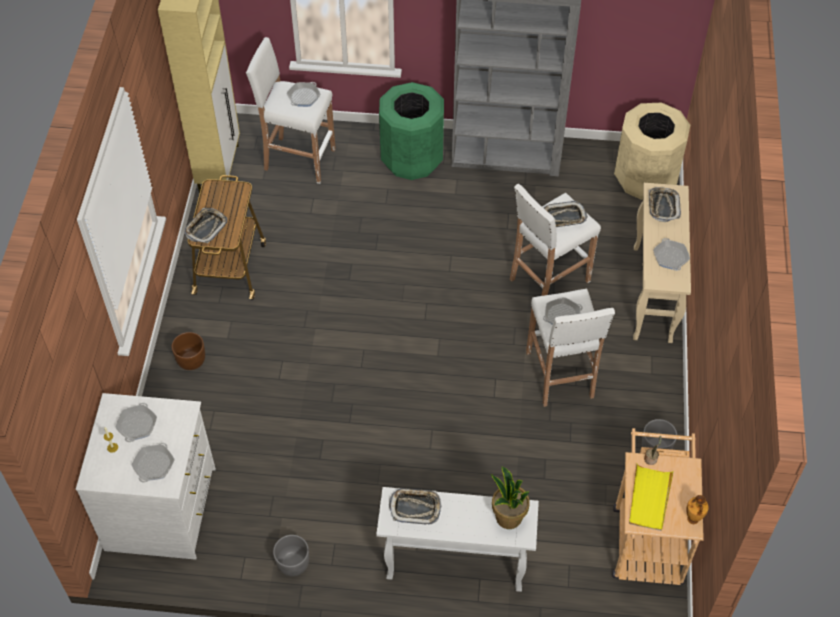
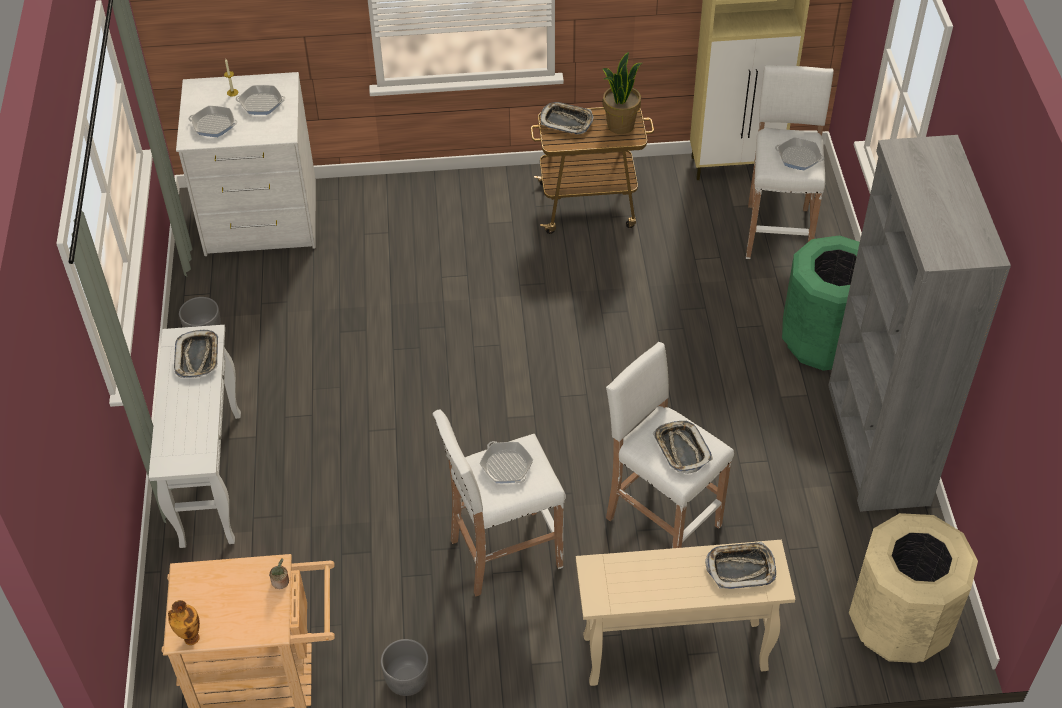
camera: 80 degrees right, 5 degrees down
brown planter [172,332,205,370] -> none
potted plant [491,466,530,529] -> potted plant moved to [602,52,642,134]
yellow tray [629,464,674,531] -> none
frying pan [653,238,690,271] -> none

